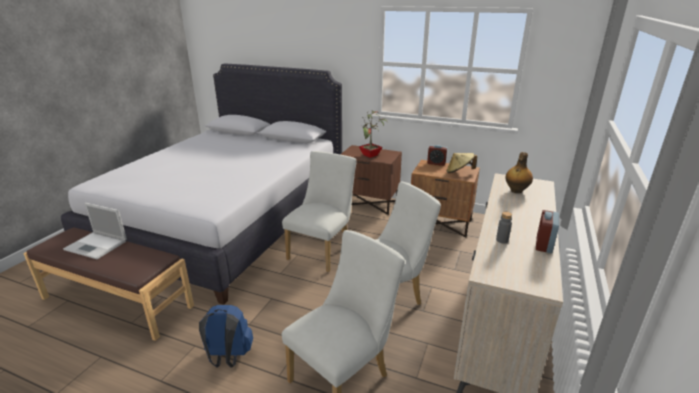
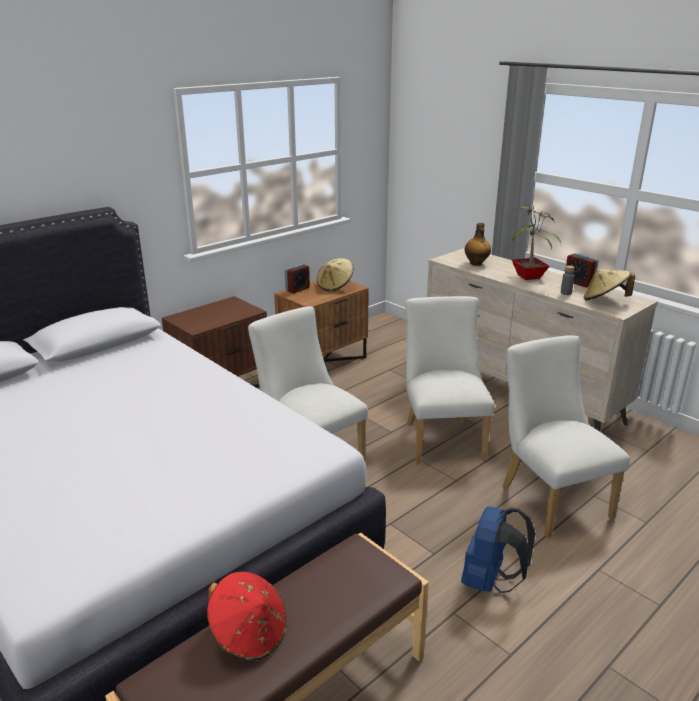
camera: 65 degrees left, 0 degrees up
laptop [63,203,127,259] -> red hat [207,571,287,661]
potted plant [359,111,387,158] -> potted plant moved to [512,205,561,280]
none -> beige hat [584,269,635,301]

